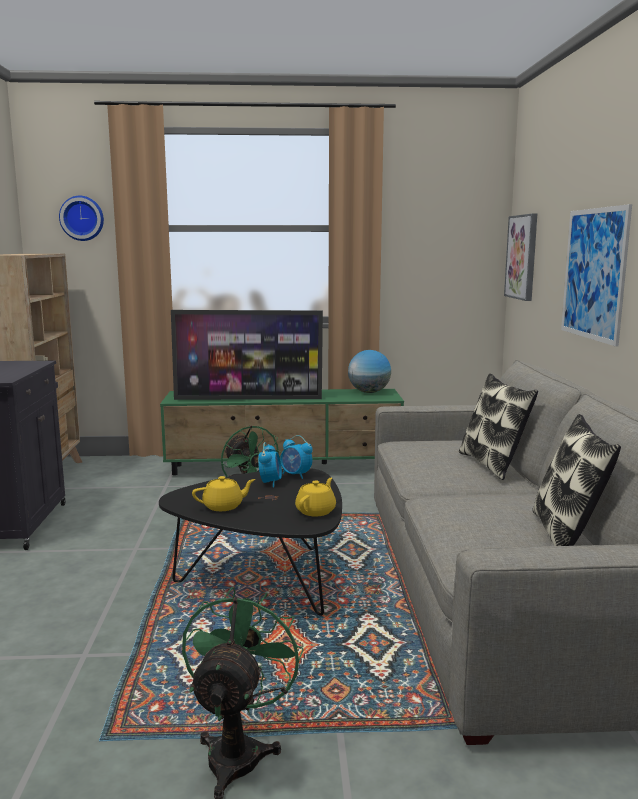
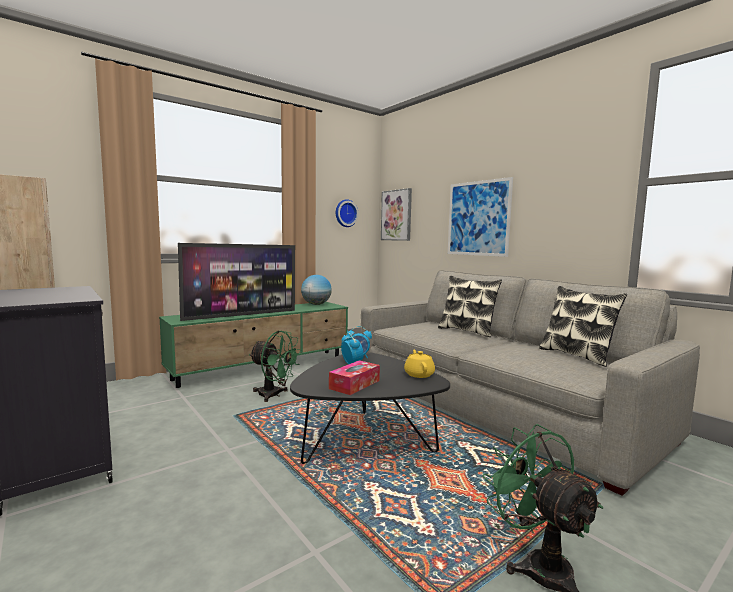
camera: 35 degrees left, 5 degrees down
wall clock [59,196,104,241] -> wall clock moved to [336,199,359,227]
yellow teapot [192,476,256,511] -> tissue box [329,360,380,395]

